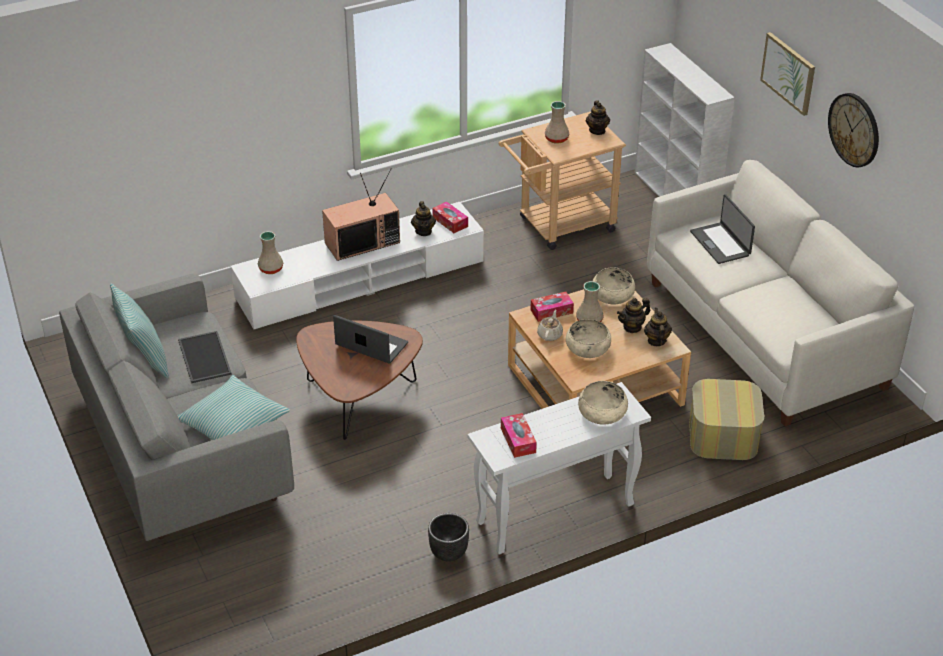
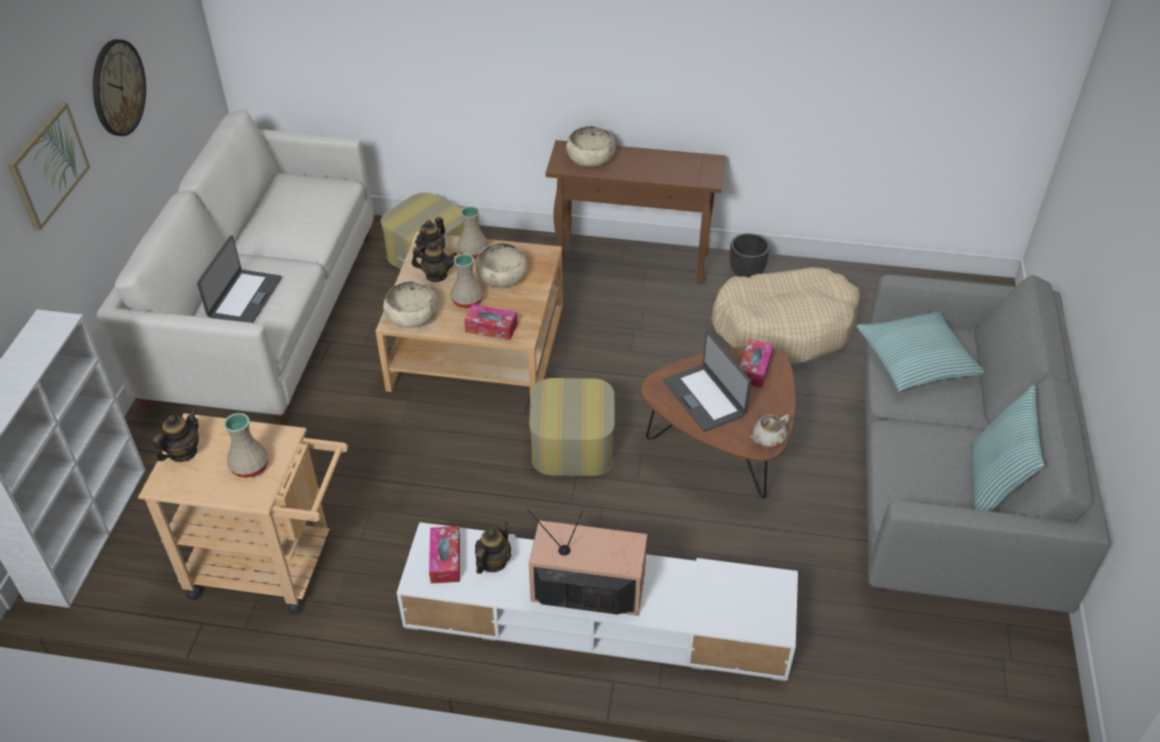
camera: 145 degrees left, 5 degrees up
tray [178,331,232,383] -> none
beige vase [258,231,283,274] -> beige vase moved to [457,206,488,259]
white console table [468,382,651,554] -> brown console table [546,140,726,284]
tissue box [501,413,537,458] -> tissue box moved to [740,339,774,388]
beige teapot [537,309,563,341] -> beige teapot moved to [751,414,789,447]
none -> ottoman [529,378,614,476]
none -> beige dog bed [711,267,860,364]

